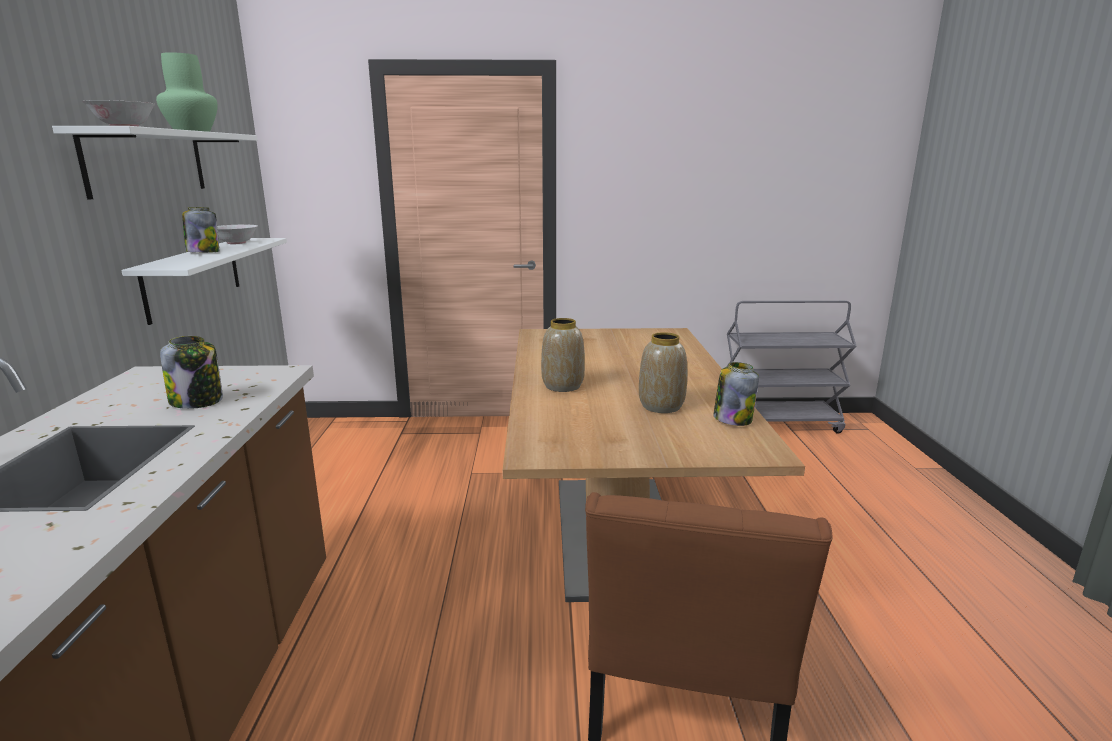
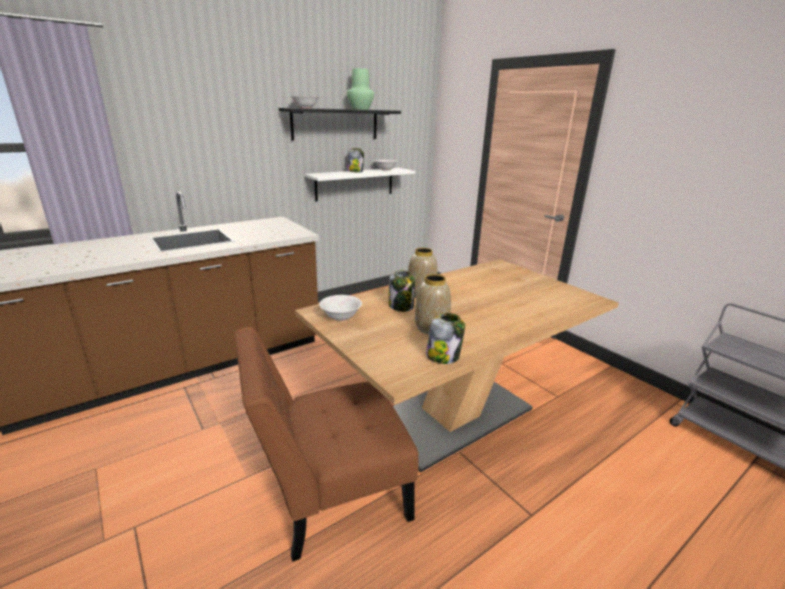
camera: 55 degrees right, 5 degrees up
white shelf [52,126,258,200] -> black shelf [279,108,401,141]
jar [160,336,223,409] -> jar moved to [389,270,415,312]
none -> white bowl [319,295,362,321]

